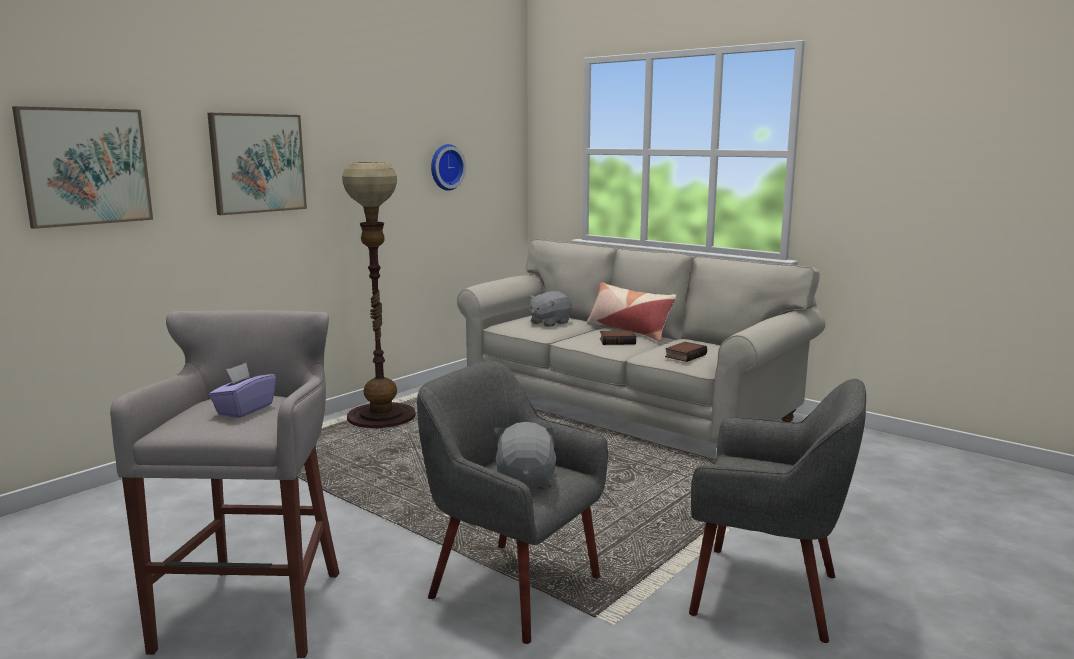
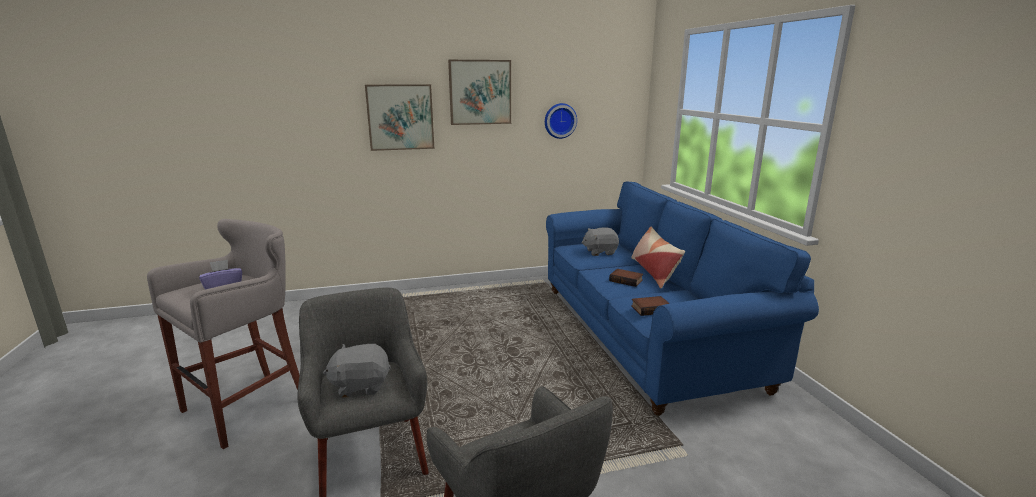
camera: 35 degrees right, 5 degrees up
picture [12,106,153,229] -> picture moved to [448,60,511,125]
floor lamp [342,162,416,428] -> none
beige sofa [457,239,825,443] -> blue sofa [546,181,819,416]
grey plush toy [494,422,558,488] -> grey plush toy turned 135 degrees counterclockwise [323,344,391,398]

